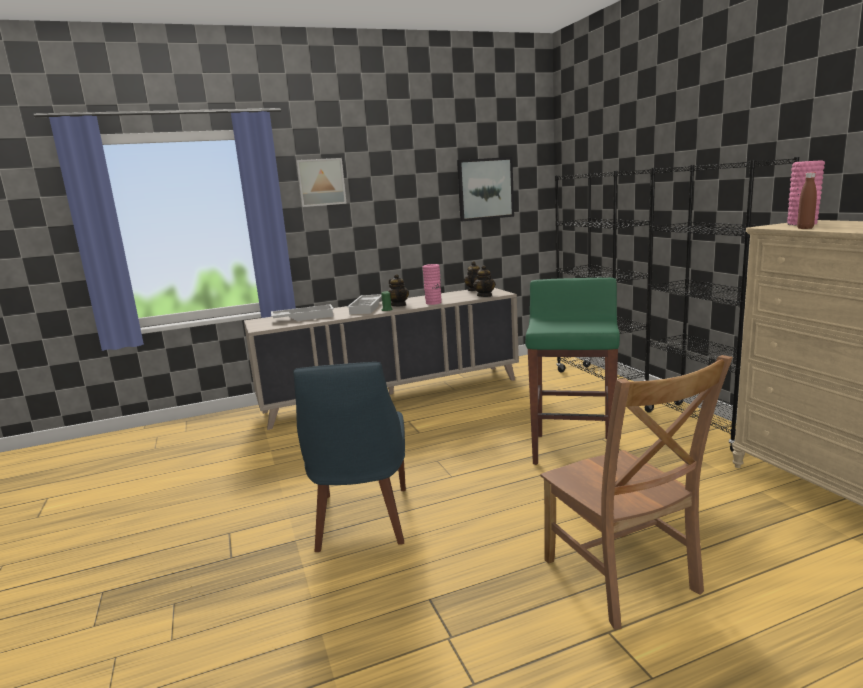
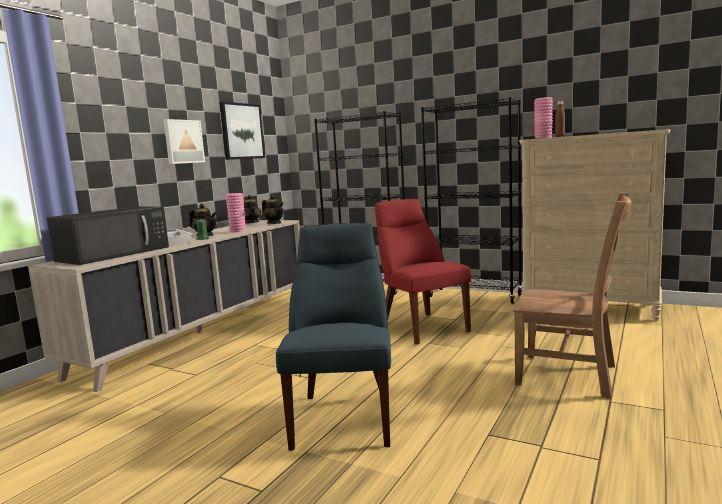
camera: 40 degrees left, 5 degrees down
white tray [271,304,334,321] -> black microwave [47,207,169,265]
blue chair [293,362,406,552] -> blue chair turned 135 degrees counterclockwise [276,223,391,451]
picture [296,158,347,207] -> picture moved to [164,119,205,164]
green stool [525,278,620,465] -> red chair [375,199,471,344]

